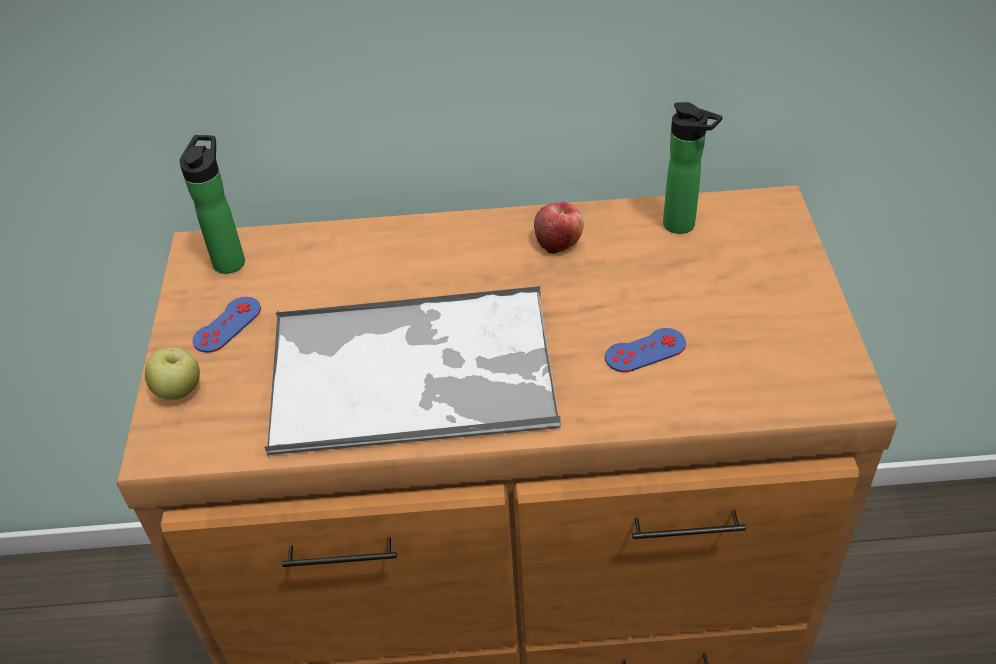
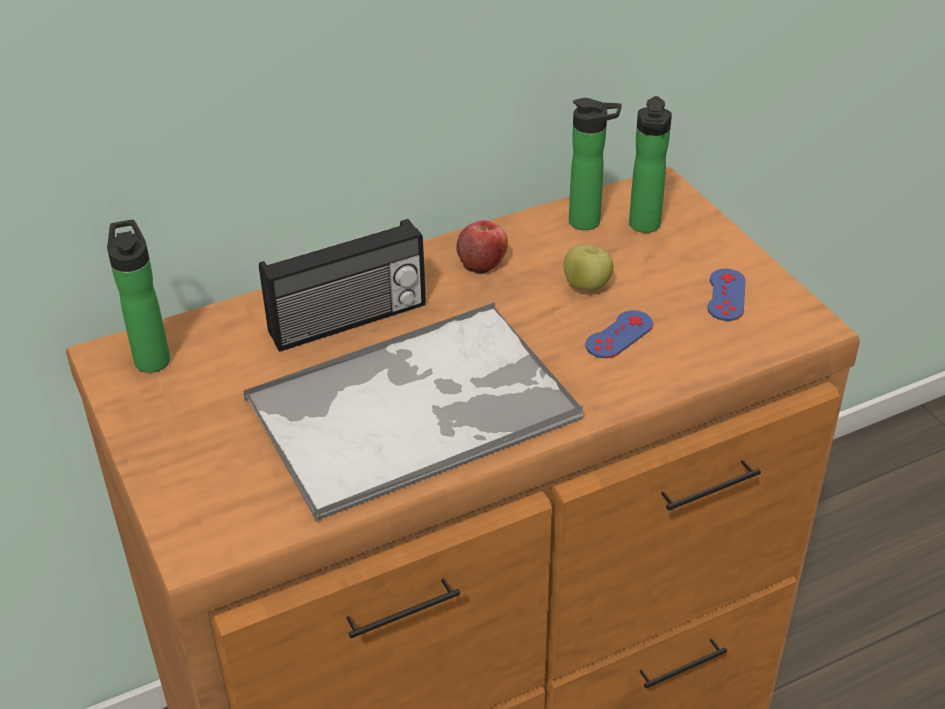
camera: 25 degrees left, 5 degrees down
apple [145,348,200,400] -> apple moved to [564,244,613,291]
blue game controller [192,297,261,353] -> blue game controller moved to [707,269,745,321]
none -> radio [259,219,426,352]
none -> bottle [629,96,672,233]

